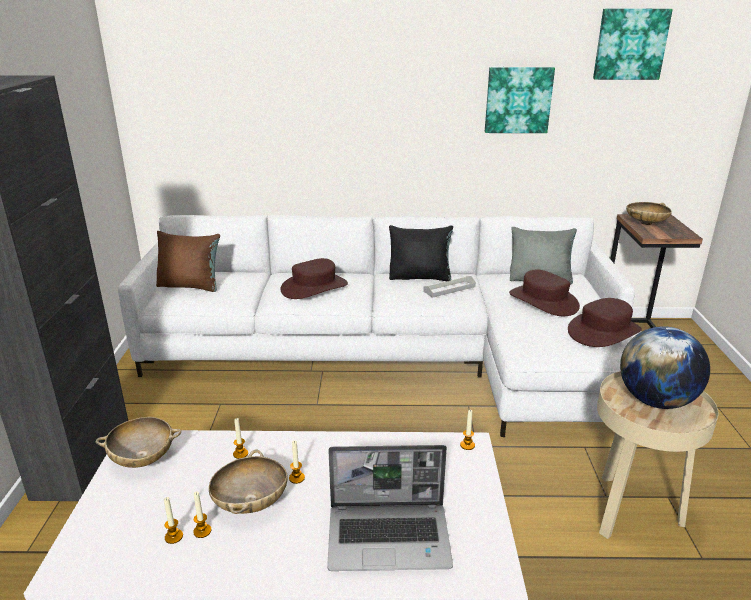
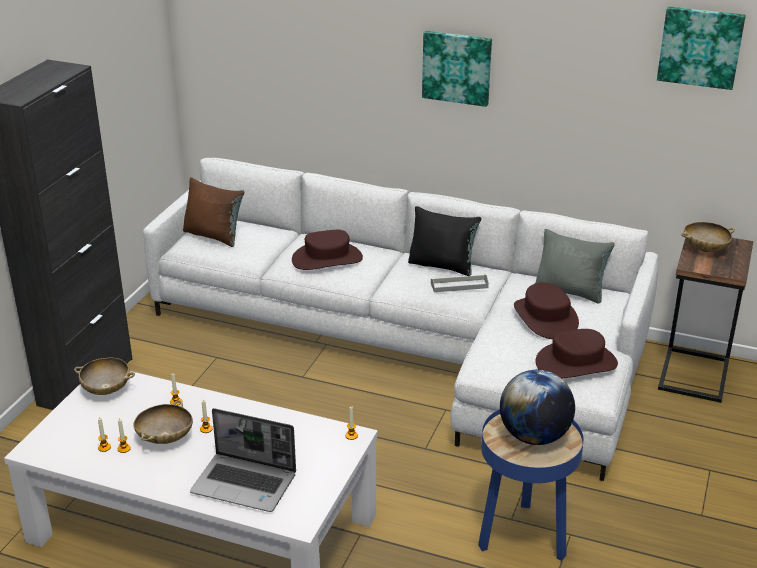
camera: 20 degrees right, 5 degrees up
picture [485,67,555,133] -> picture moved to [422,31,492,107]
beige side table [597,371,719,539] -> blue side table [478,409,584,561]

